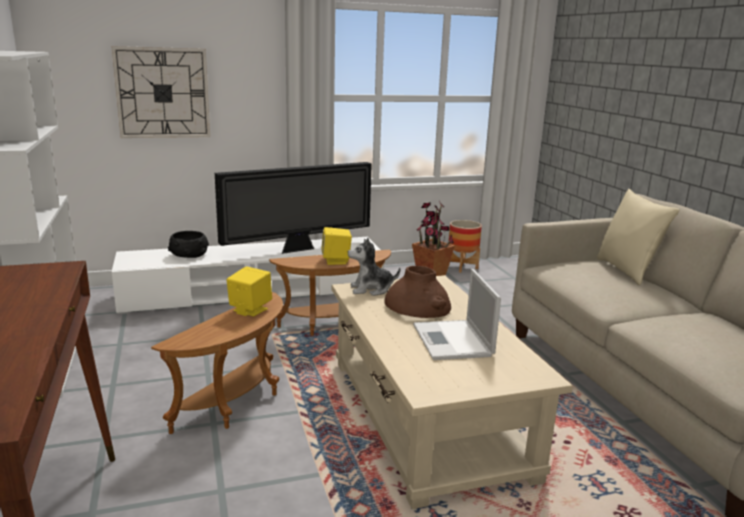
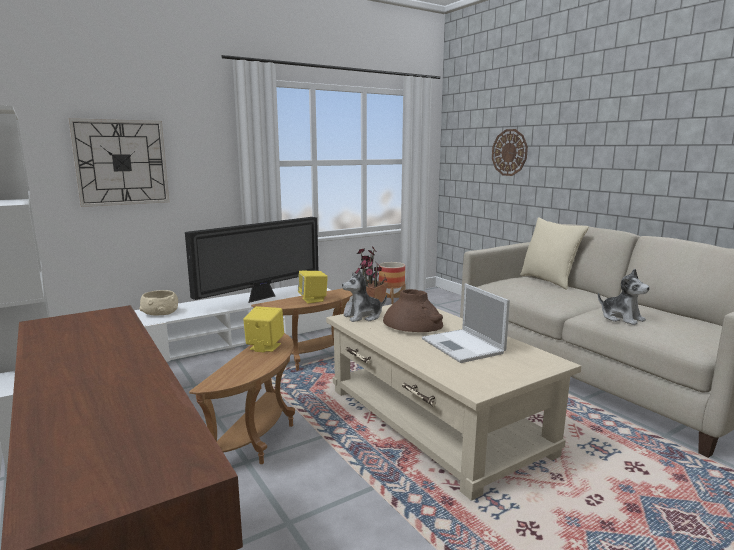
camera: 15 degrees left, 5 degrees down
black bowl [168,231,209,258] -> beige bowl [139,290,178,315]
none -> wall clock [492,129,528,176]
none -> plush toy [598,269,650,325]

